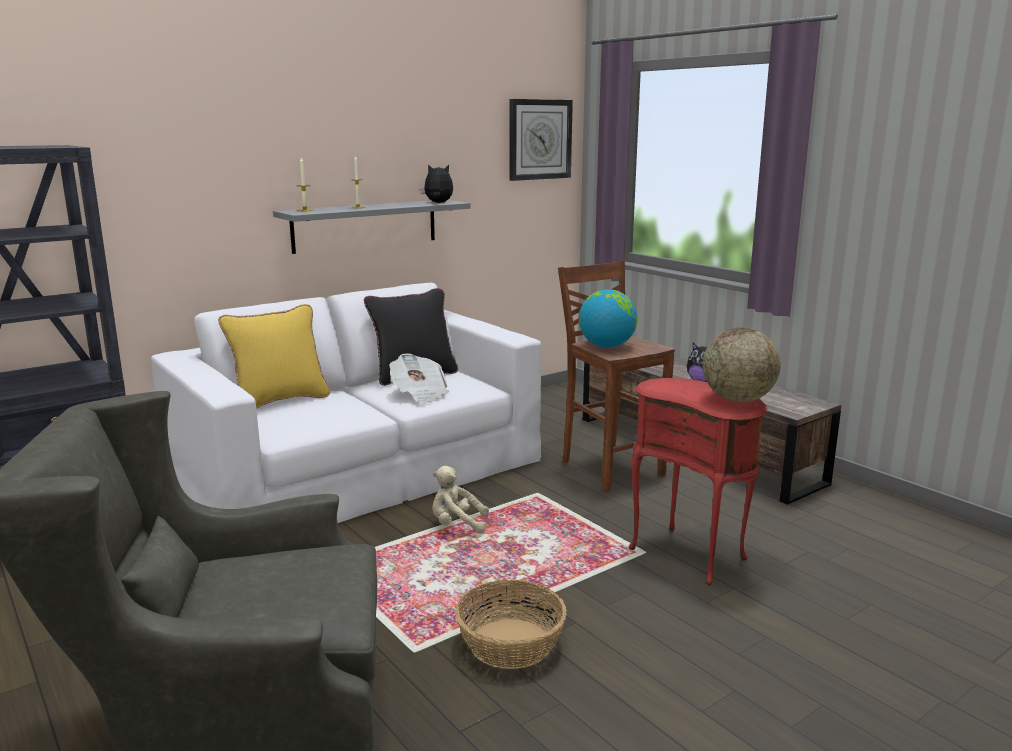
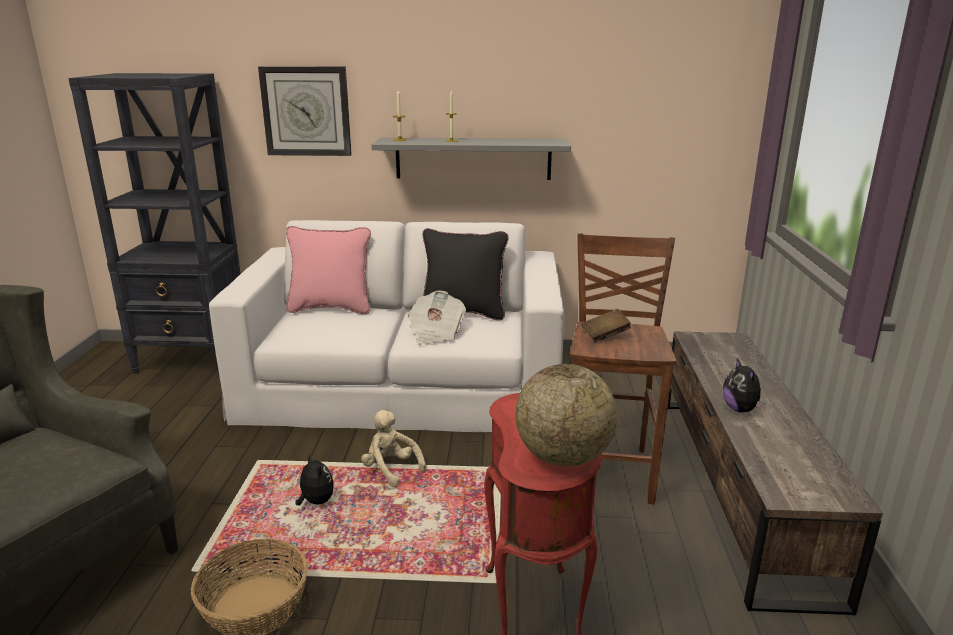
camera: 40 degrees right, 5 degrees up
yellow pillow [218,304,330,409] -> pink pillow [286,226,371,314]
plush toy [420,164,453,203] -> plush toy moved to [295,453,334,505]
wall clock [510,99,573,181] -> wall clock moved to [258,66,352,156]
globe [579,289,638,348] -> brown book [582,309,631,342]

